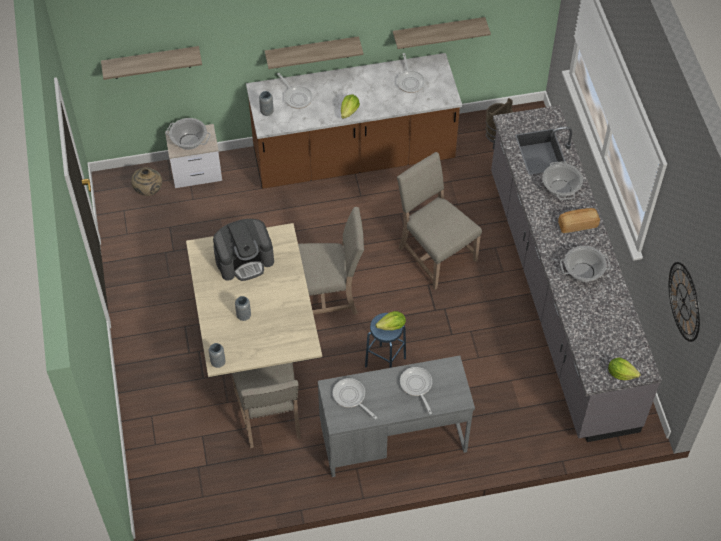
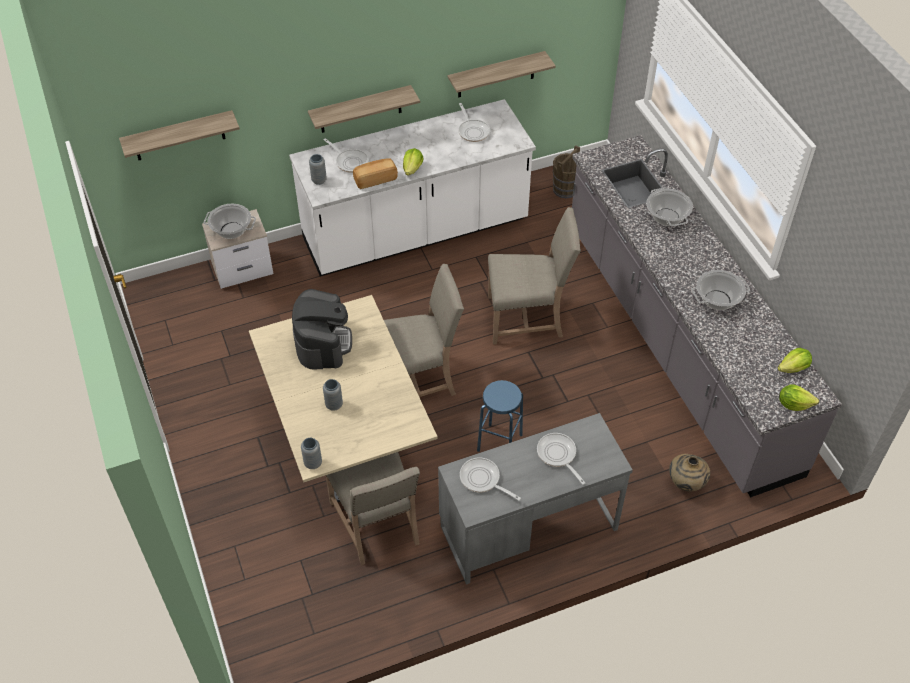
camera: 10 degrees left, 5 degrees down
beige vase [131,167,162,196] -> beige vase moved to [669,454,710,491]
coffee machine [213,219,274,281] -> coffee machine turned 60 degrees counterclockwise [292,289,352,369]
brown counter [246,53,462,189] -> white counter [289,99,536,276]
lettuce [376,311,406,330] -> lettuce moved to [778,348,812,373]
beige chair [397,152,482,289] -> beige chair turned 135 degrees clockwise [488,207,581,345]
bread [558,208,600,233] -> bread moved to [353,158,398,189]
wall clock [669,262,700,342] -> none

